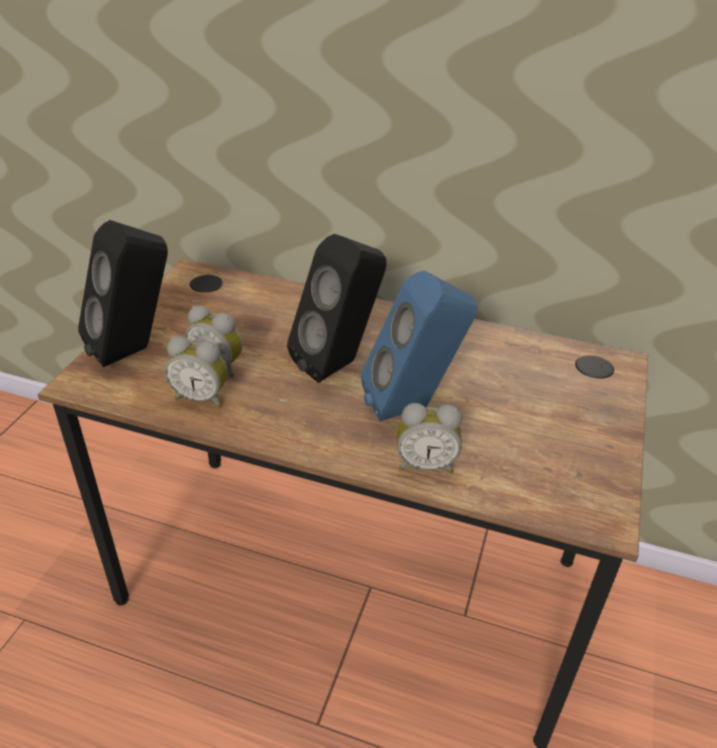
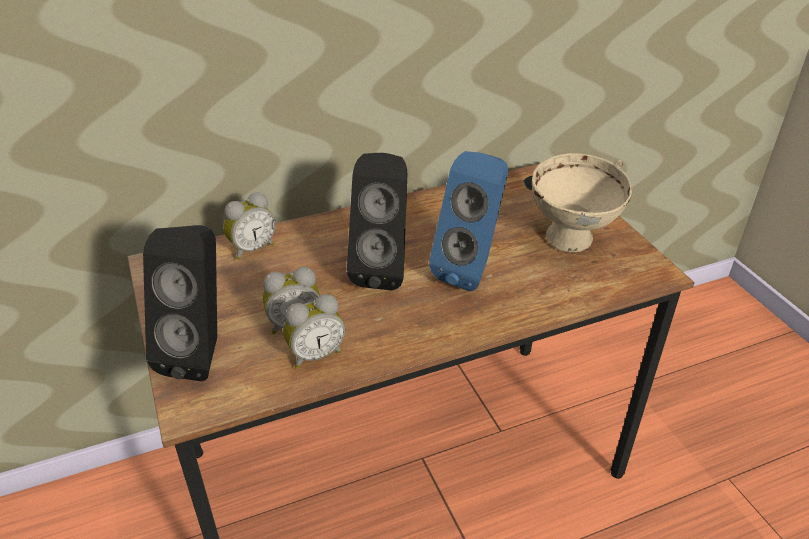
camera: 40 degrees left, 0 degrees up
alarm clock [397,403,462,473] -> alarm clock moved to [223,192,276,260]
none -> beige bowl [532,153,632,252]

